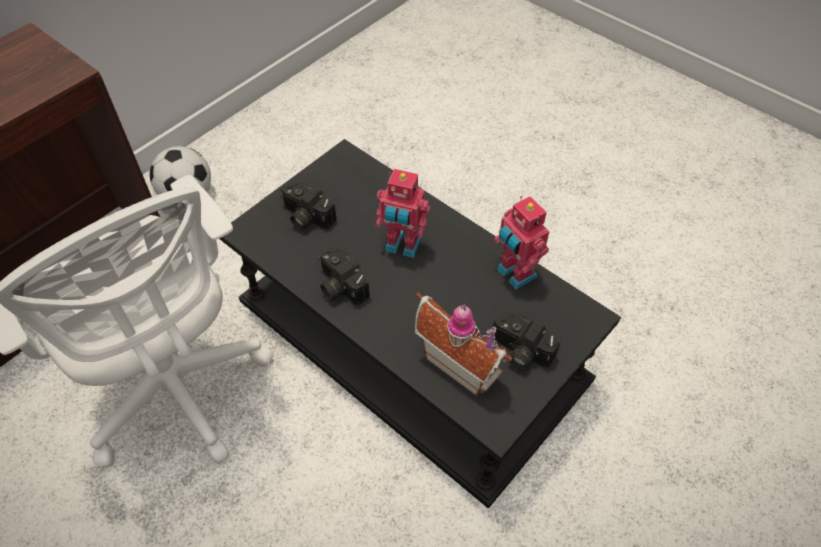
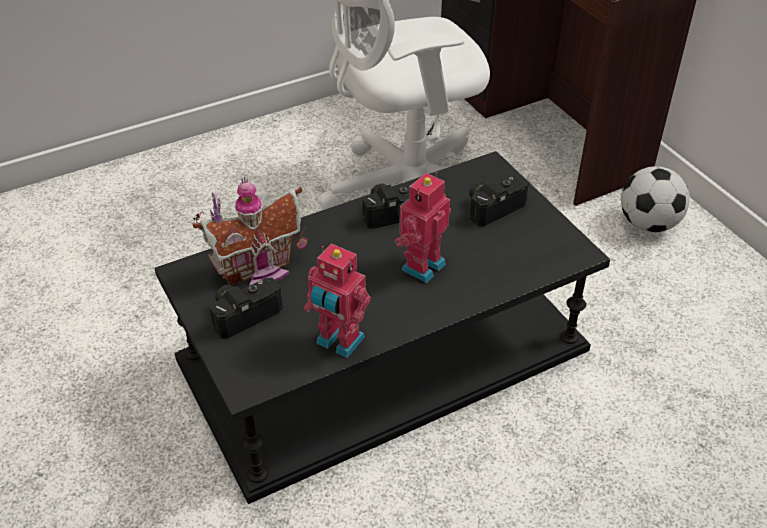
camera: 110 degrees right, 10 degrees down
toy robot [494,196,550,289] -> toy robot turned 135 degrees counterclockwise [304,244,371,358]

